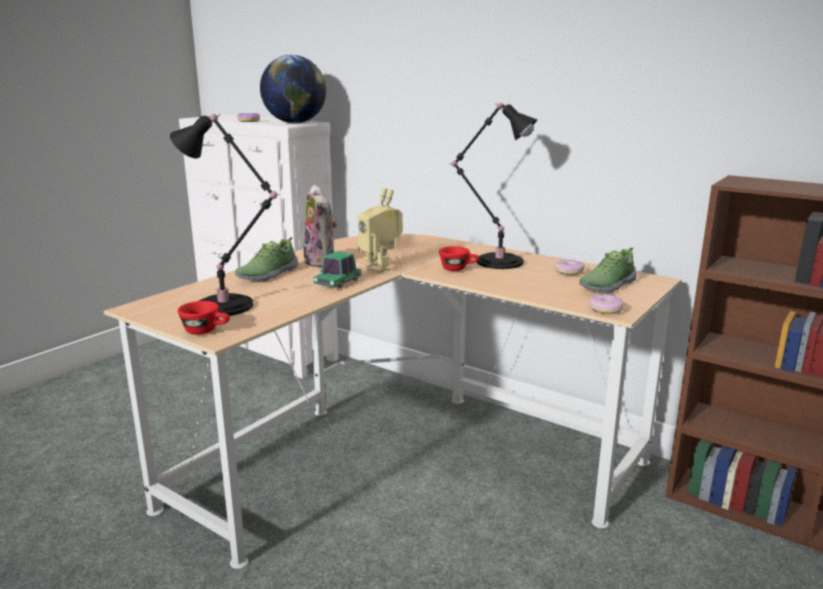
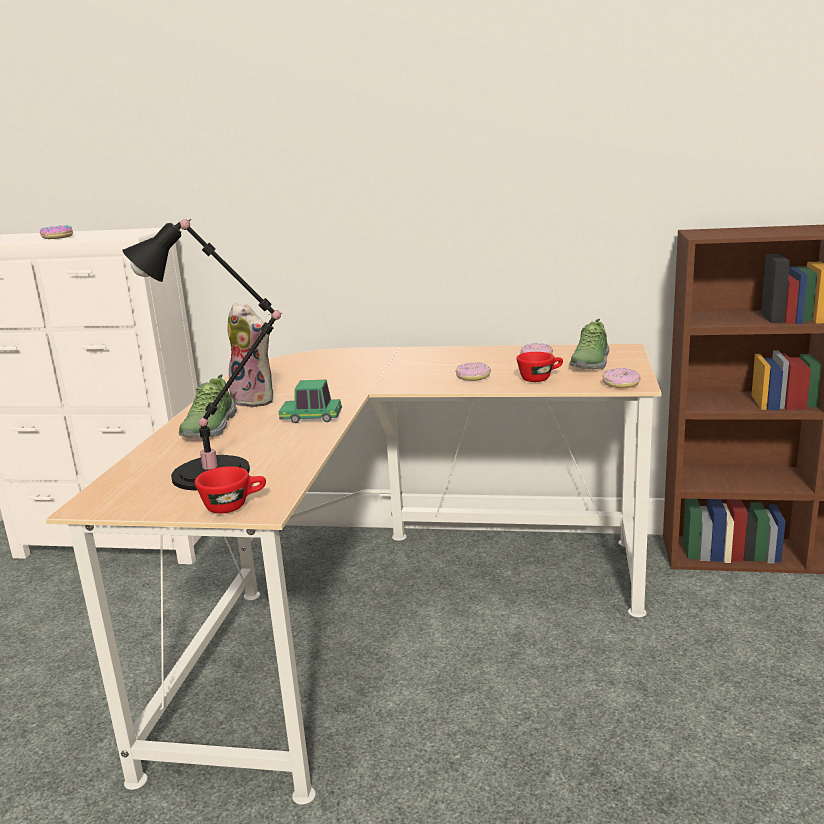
camera: 25 degrees left, 0 degrees up
globe [260,55,326,123] -> none
toy car [314,251,361,288] -> toy car turned 90 degrees clockwise [279,380,342,423]
toy robot [358,188,403,273] -> none
red cup [439,246,479,271] -> red cup moved to [516,352,563,382]
black table lamp [451,103,537,269] -> none
none -> donut [455,363,491,381]

